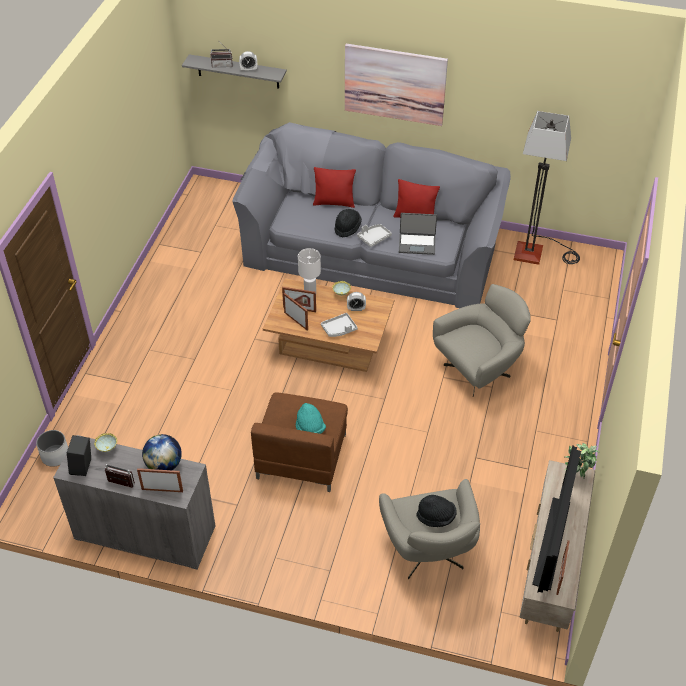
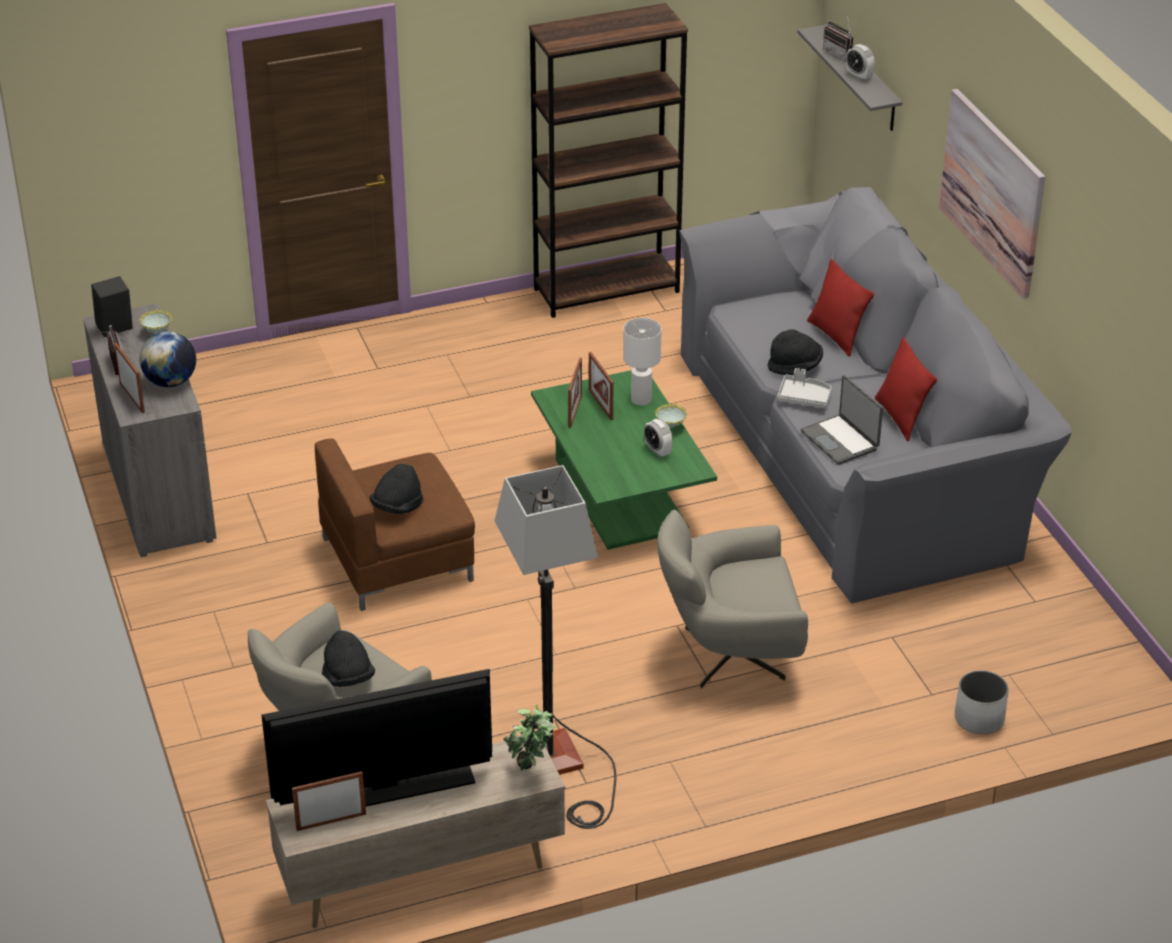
camera: 55 degrees right, 10 degrees down
white planter [36,430,68,467] -> white planter moved to [955,670,1009,734]
brown coffee table [263,278,394,372] -> green coffee table [531,370,717,550]
turquoise hat [296,403,326,434] -> black hat [370,464,423,514]
grey tray [321,313,358,337] -> none
grey armchair [433,284,531,397] -> grey armchair turned 150 degrees clockwise [657,510,808,689]
floor lamp [514,111,580,265] -> floor lamp moved to [494,465,616,829]
none -> brown bookcase [529,3,688,318]

